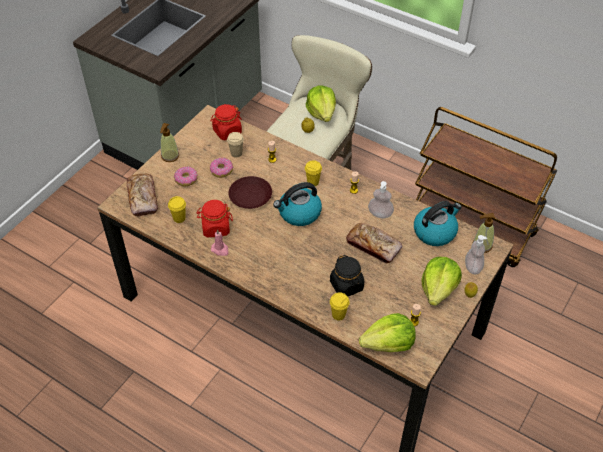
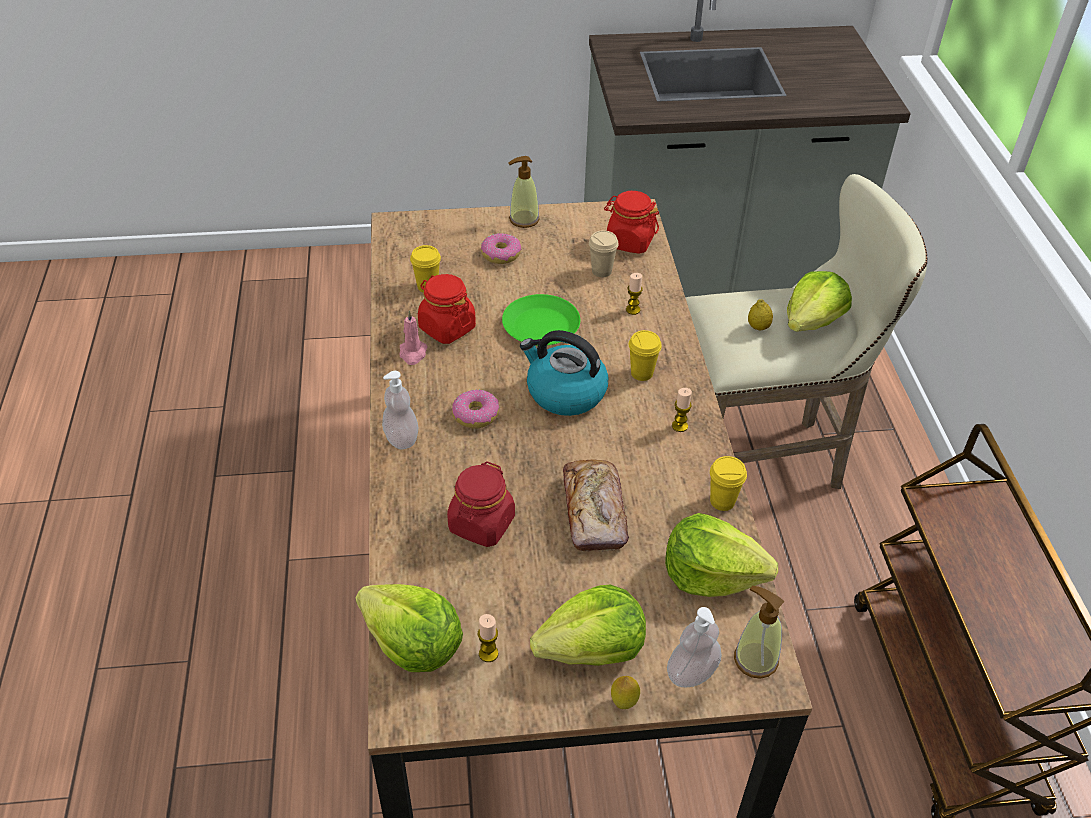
camera: 50 degrees right, 5 degrees down
bread [127,174,158,217] -> none
donut [210,158,233,178] -> donut moved to [452,389,499,429]
brown plate [228,176,272,209] -> green plate [502,294,580,346]
black jar [330,255,364,297] -> red jar [447,461,515,547]
yellow cup [330,292,350,321] -> yellow cup moved to [710,456,747,511]
soap dispenser [368,181,394,218] -> soap dispenser moved to [382,371,418,450]
kettle [414,201,462,246] -> lettuce [665,513,778,597]

